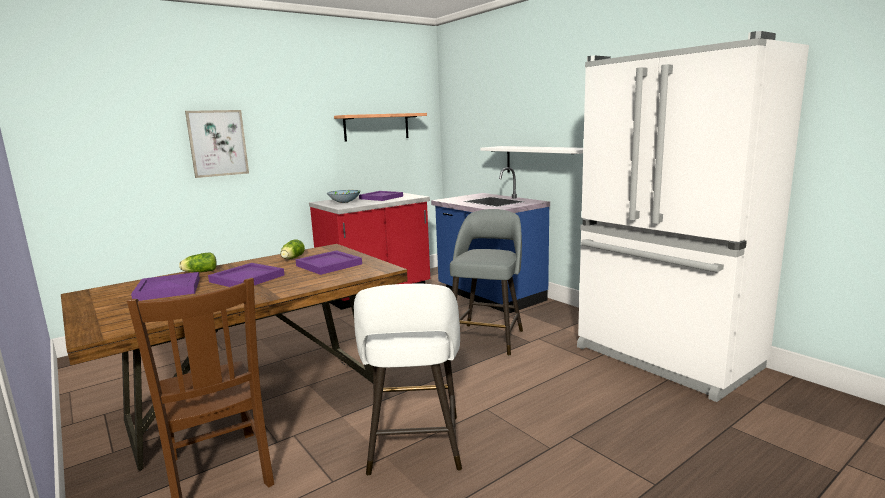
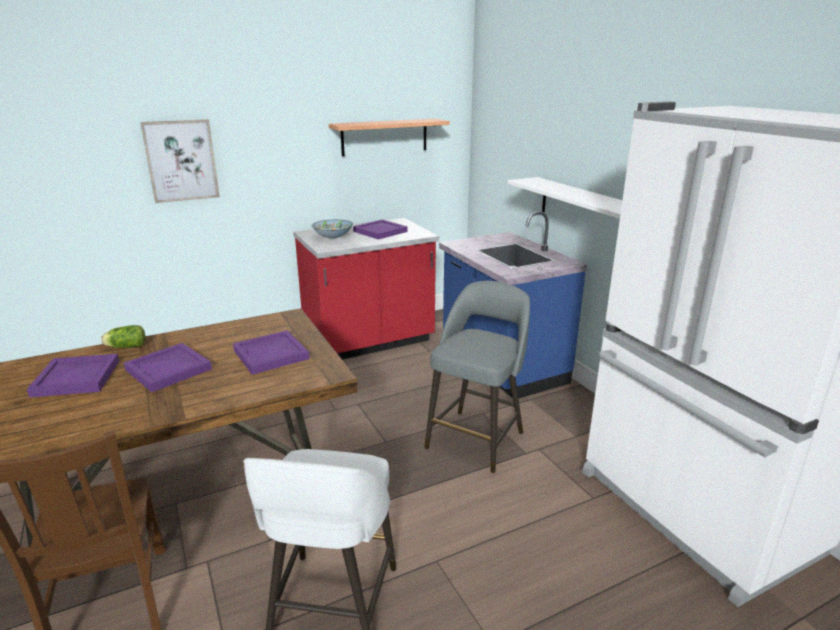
camera: 10 degrees right, 10 degrees up
lettuce [281,239,305,259] -> none

